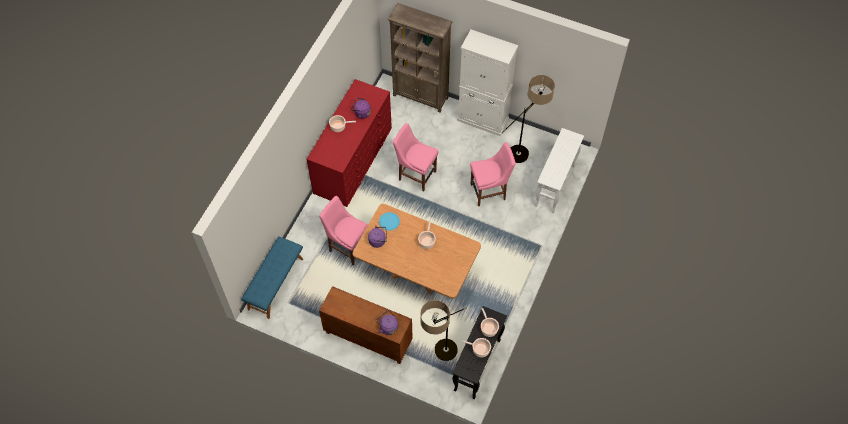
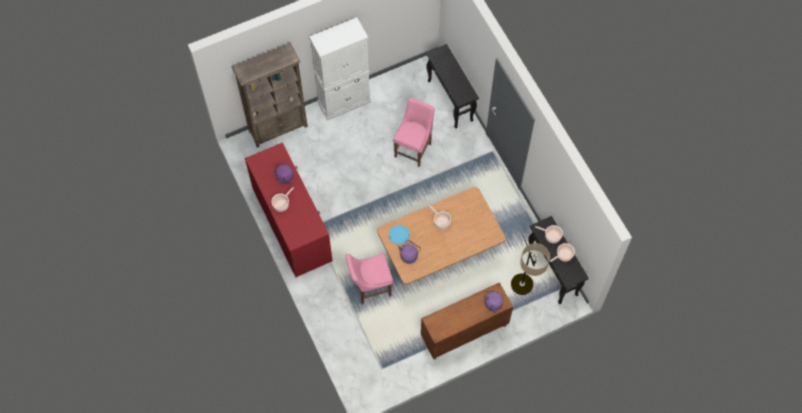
camera: 50 degrees left, 5 degrees up
blue bench [241,236,303,319] -> none
pink chair [393,123,438,191] -> none
floor lamp [502,75,555,163] -> none
white console table [535,128,584,213] -> black console table [426,44,479,129]

